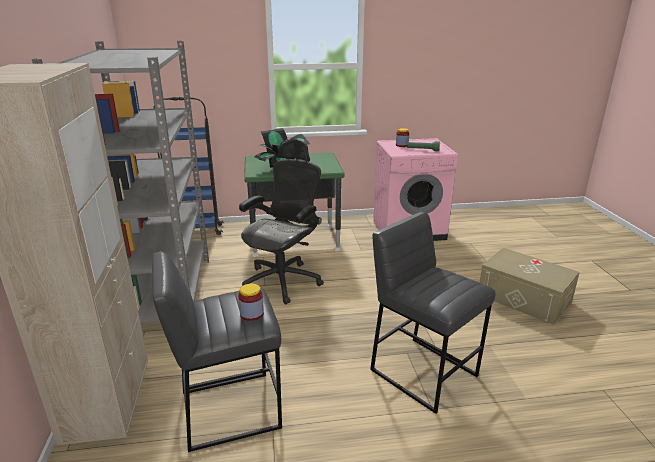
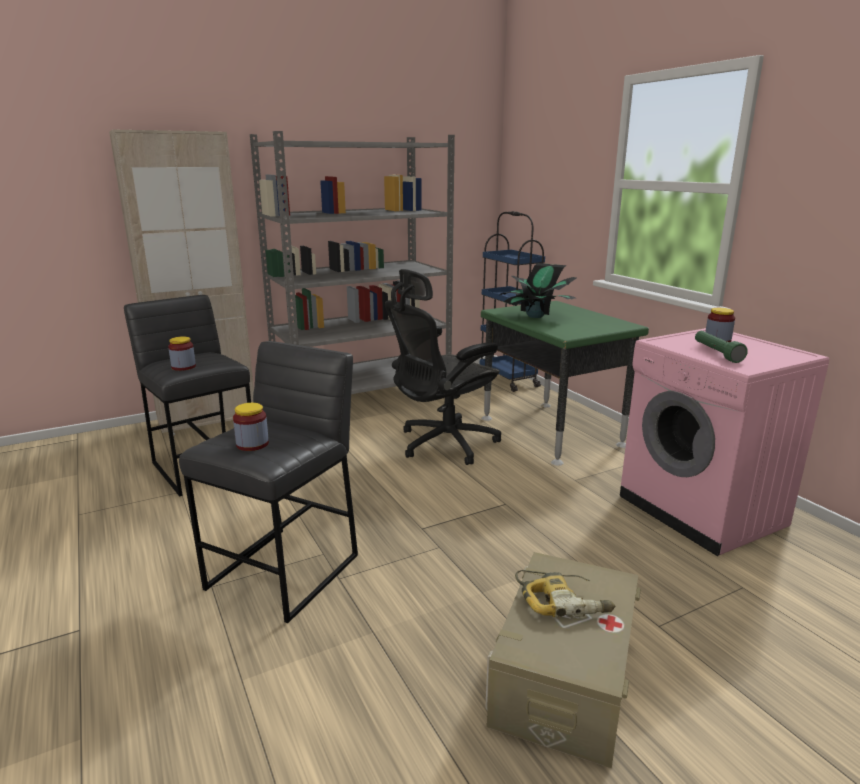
camera: 70 degrees right, 5 degrees down
office chair [239,139,324,304] -> office chair turned 135 degrees clockwise [385,269,501,465]
none -> jar [233,403,269,451]
none -> power drill [515,570,615,617]

